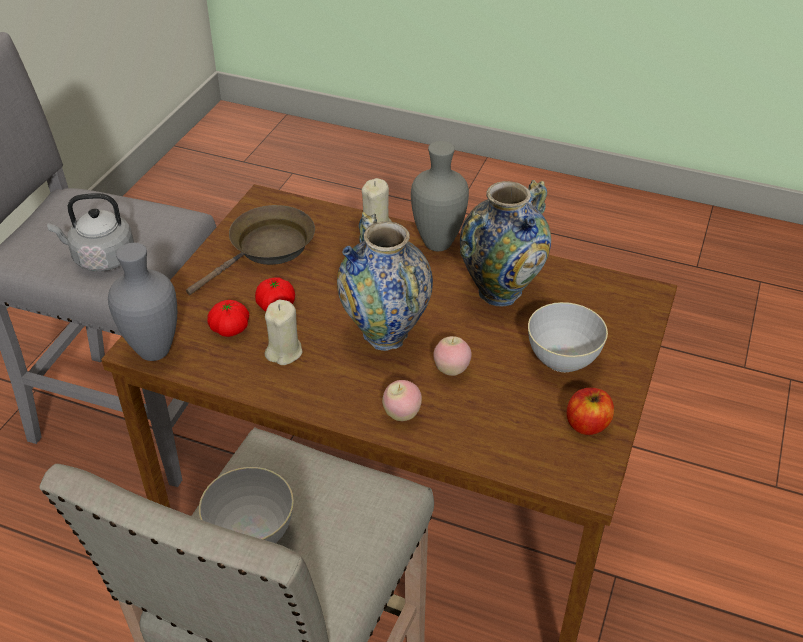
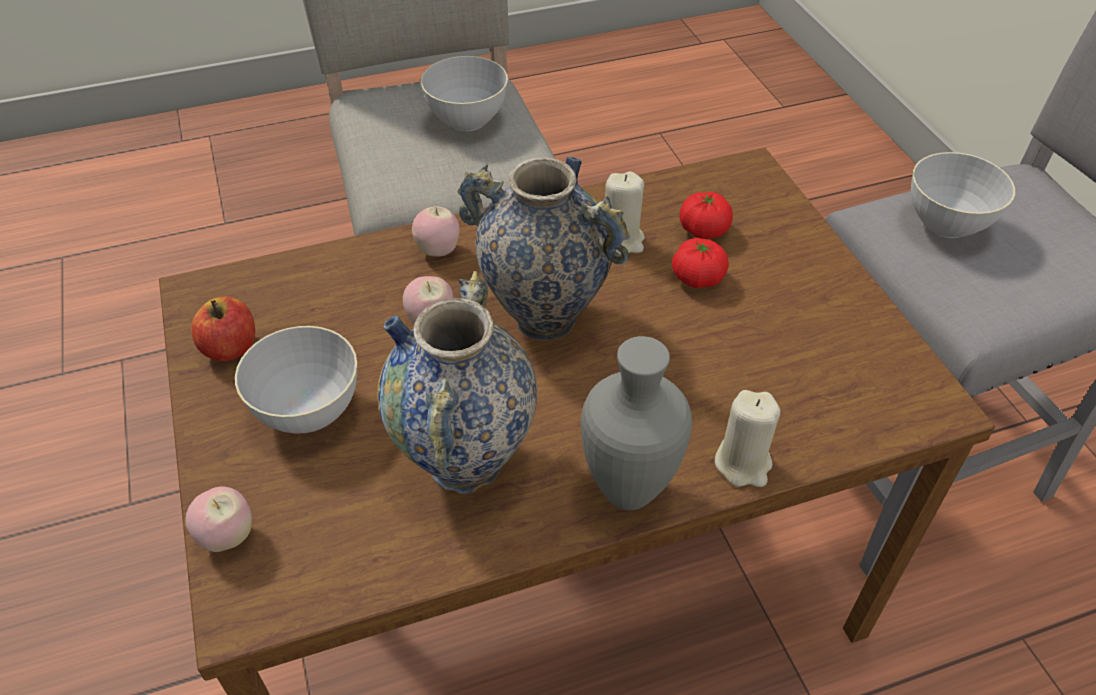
camera: 140 degrees right, 5 degrees up
grey kettle [47,193,134,271] -> grey bowl [911,152,1015,238]
grey vase [108,243,177,361] -> none
brown frying pan [186,205,315,295] -> none
none -> apple [186,487,252,552]

